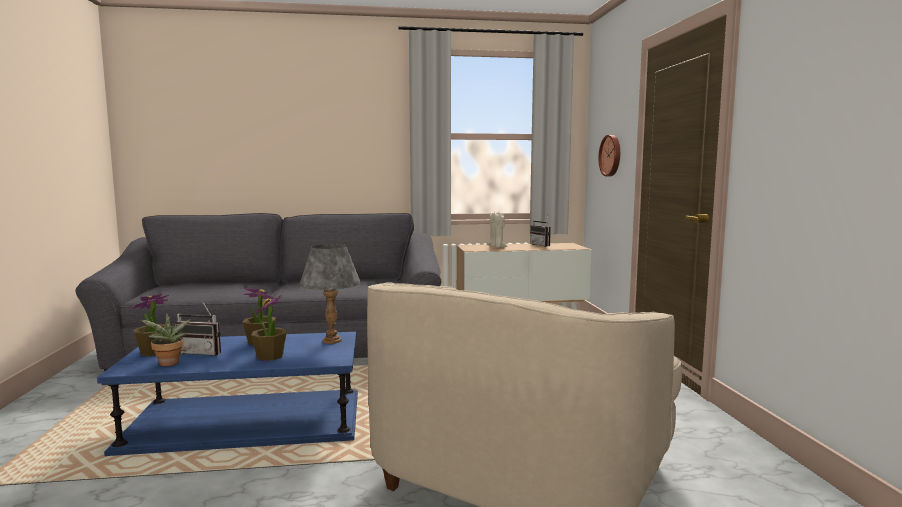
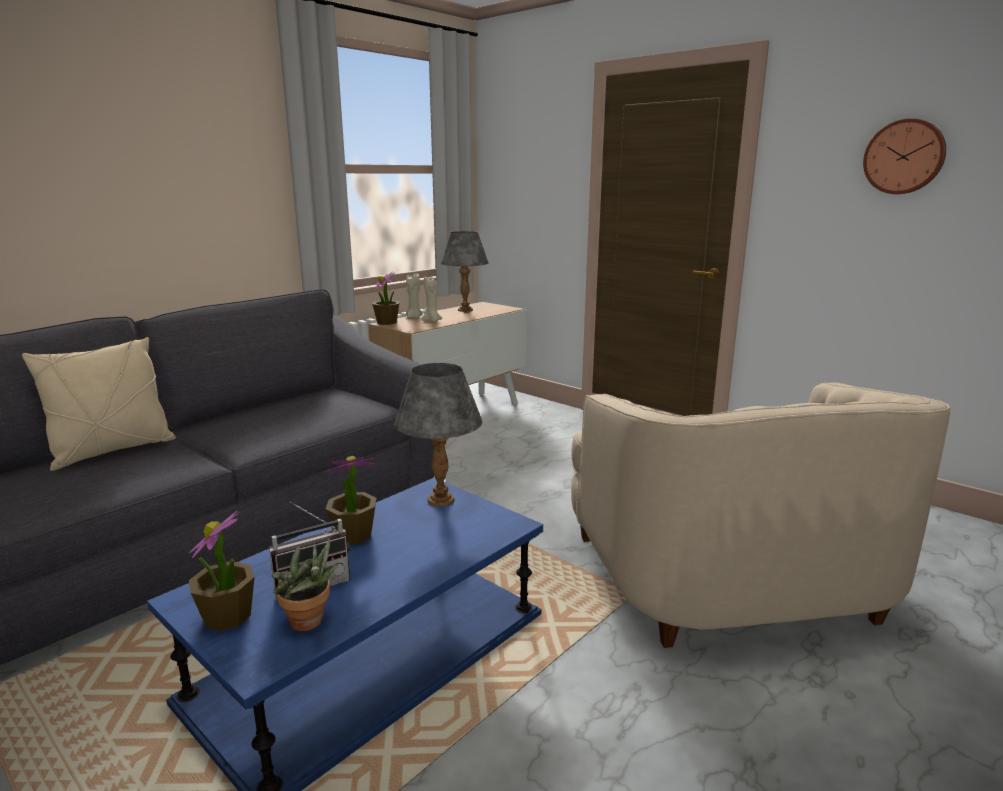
camera: 40 degrees left, 10 degrees up
potted plant [251,295,287,361] -> potted plant moved to [372,272,399,325]
radio [530,215,551,247] -> grey table lamp [441,231,488,312]
wall clock [599,135,620,176] -> wall clock moved to [863,118,946,194]
none -> beige pillow [22,337,176,471]

